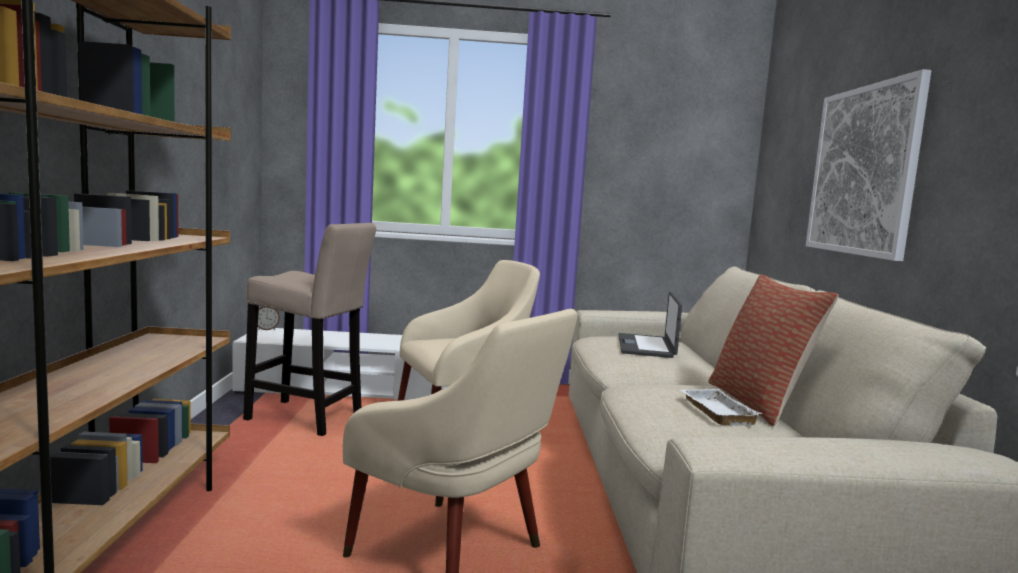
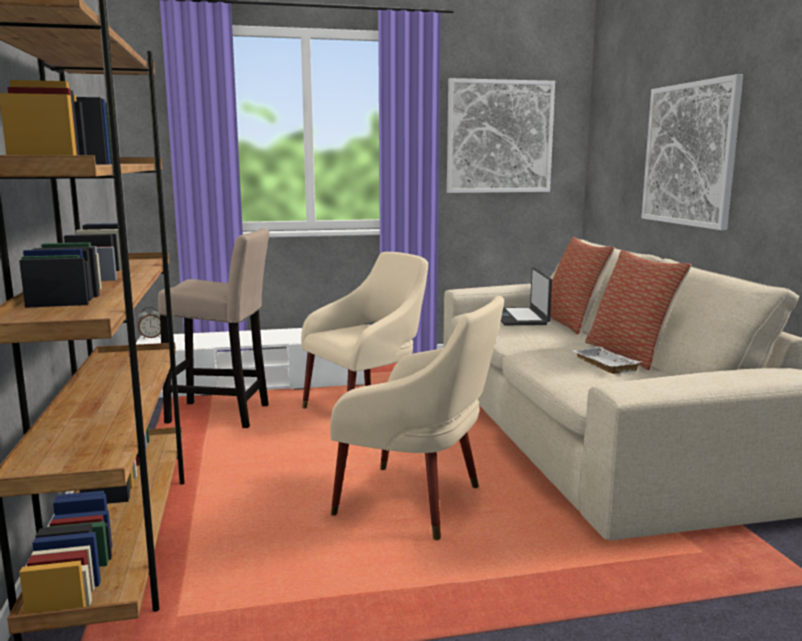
camera: 10 degrees left, 5 degrees up
none -> picture [447,78,555,193]
none -> pillow [550,237,615,335]

